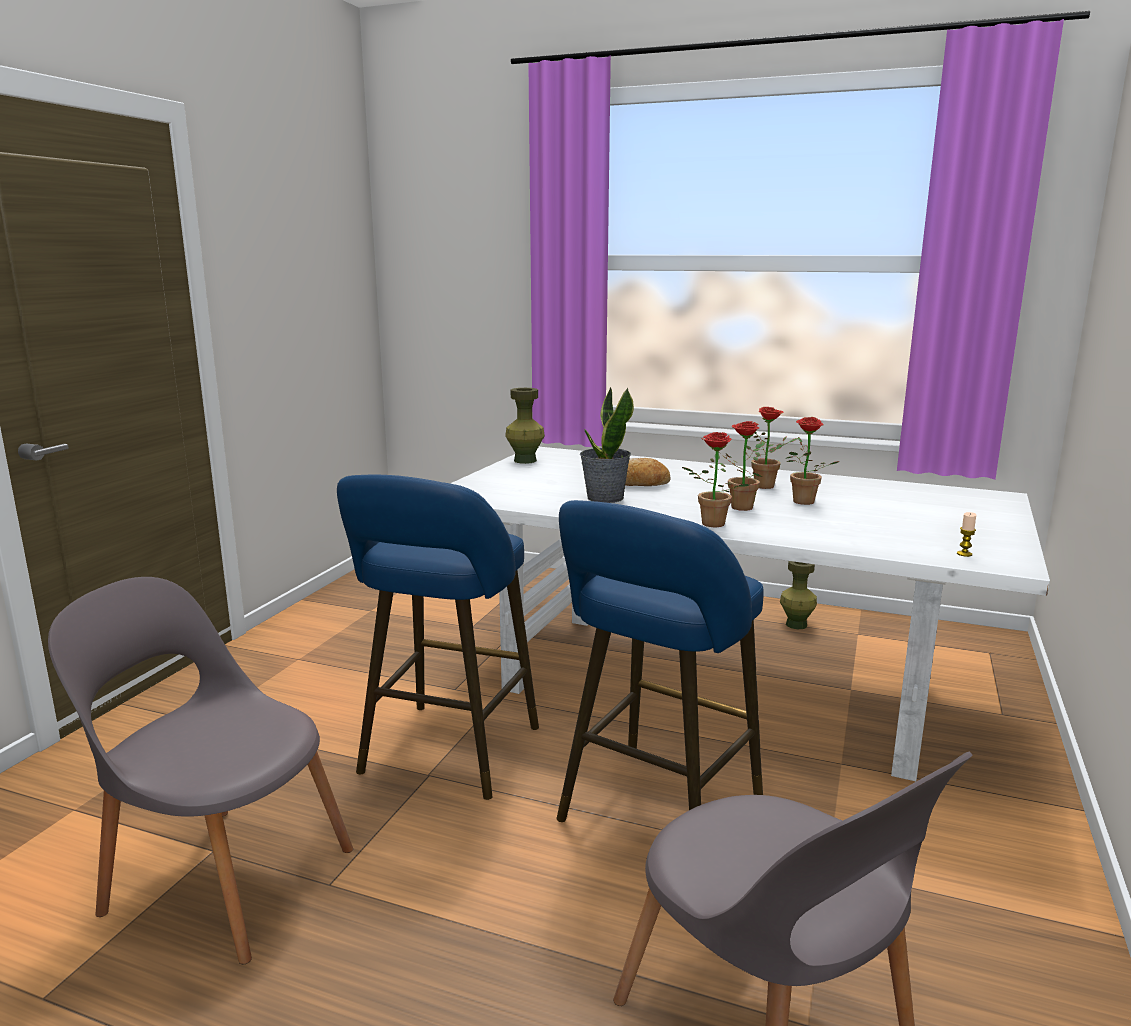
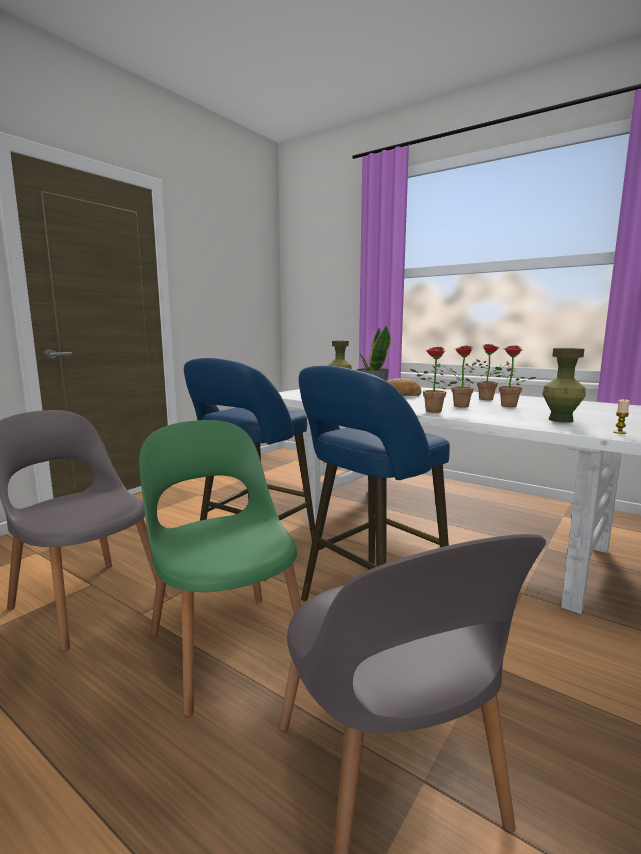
camera: 15 degrees right, 5 degrees down
green vase [780,561,817,629] -> green vase moved to [542,348,586,423]
none -> green chair [139,420,302,717]

